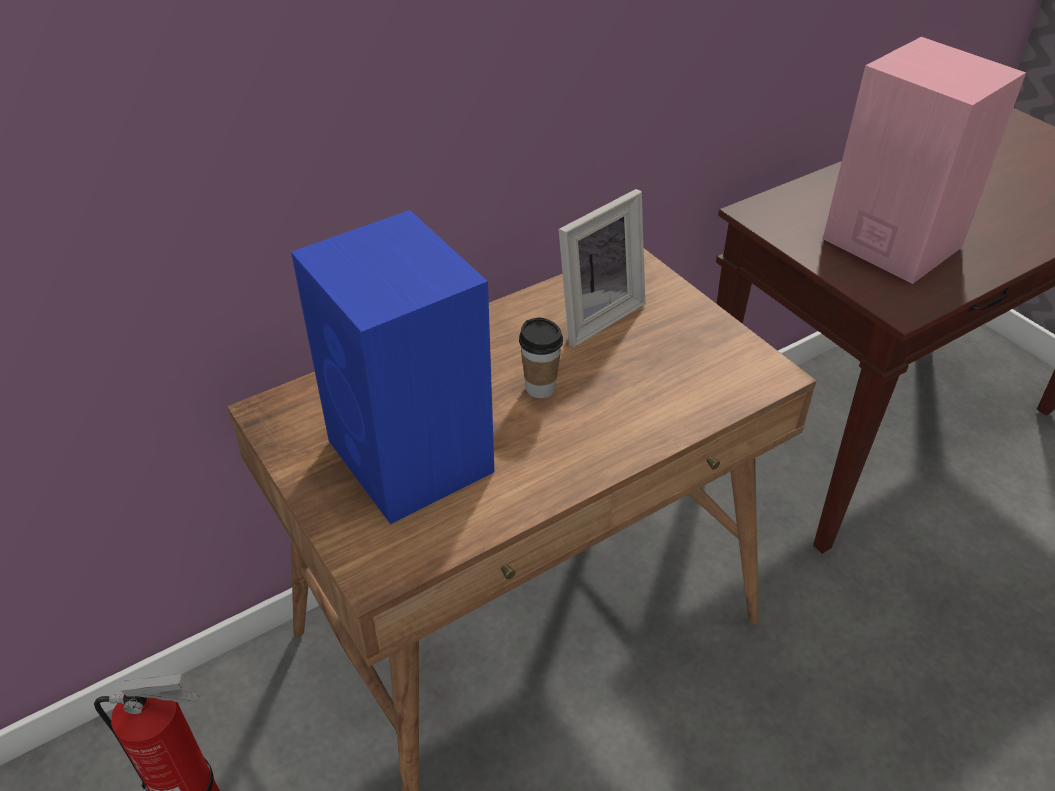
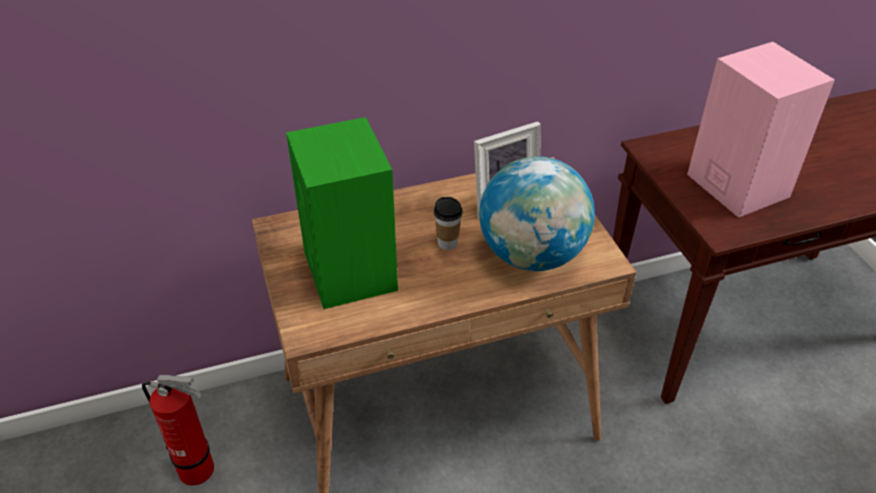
camera: 15 degrees right, 0 degrees up
blue speaker [291,210,494,524] -> green speaker [286,117,398,309]
none -> globe [479,156,595,271]

